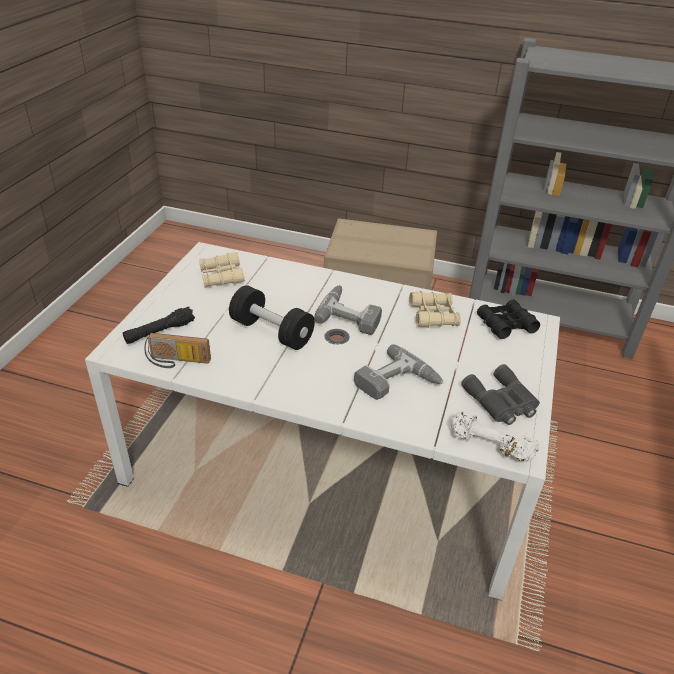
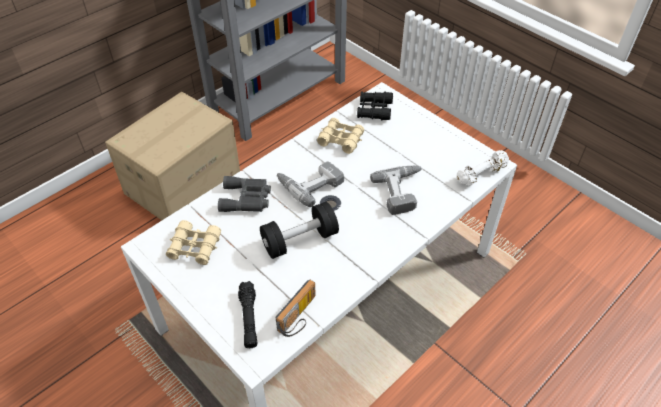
camera: 60 degrees left, 10 degrees up
grey binoculars [461,364,540,425] -> grey binoculars moved to [218,176,271,212]

